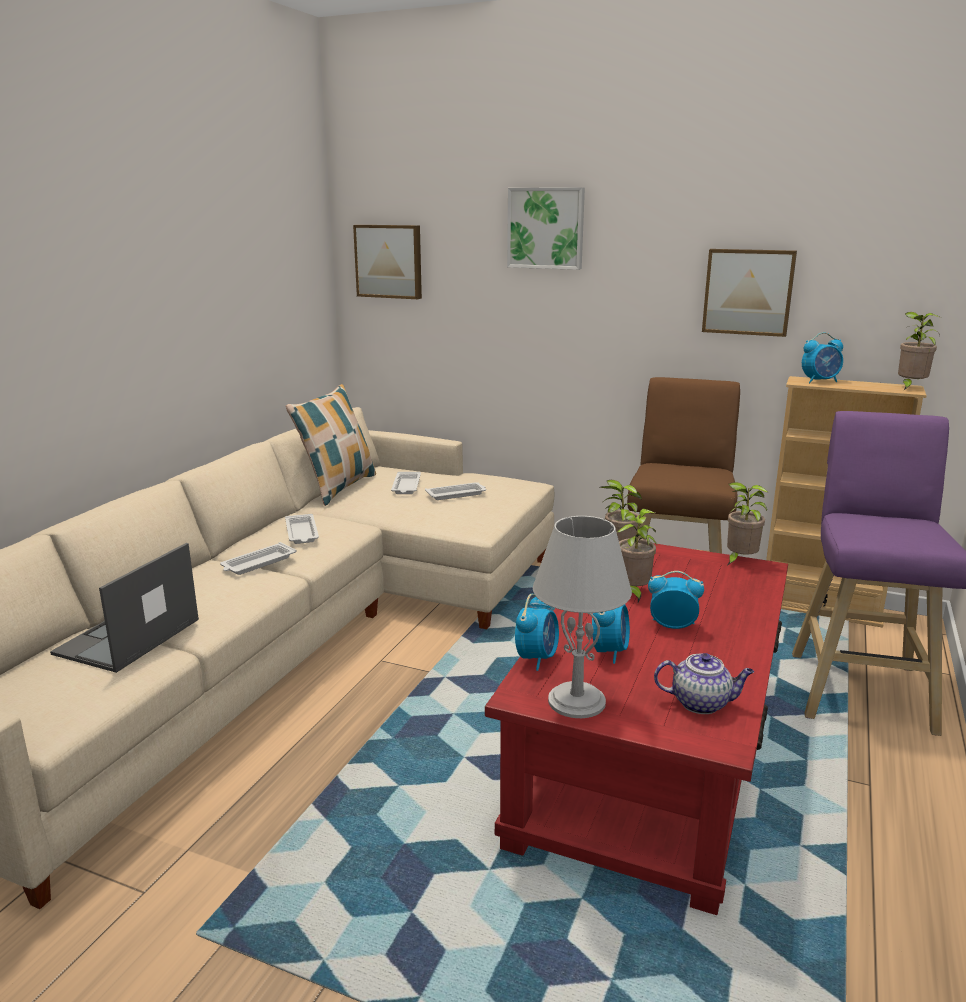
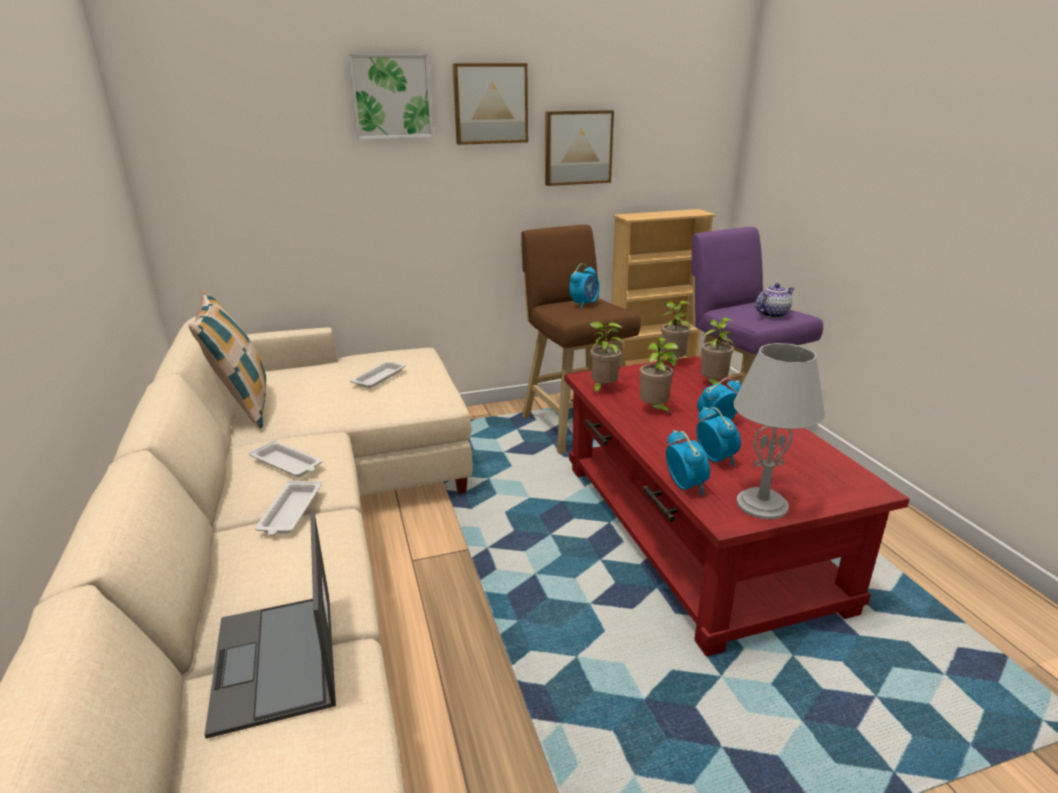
camera: 40 degrees left, 5 degrees up
picture [353,225,422,299] -> picture moved to [452,63,528,145]
white tray [391,472,421,494] -> none
teapot [654,653,754,714] -> teapot moved to [755,283,795,318]
alarm clock [802,332,843,383] -> alarm clock moved to [569,263,600,308]
potted plant [898,312,941,390] -> potted plant moved to [701,317,735,385]

